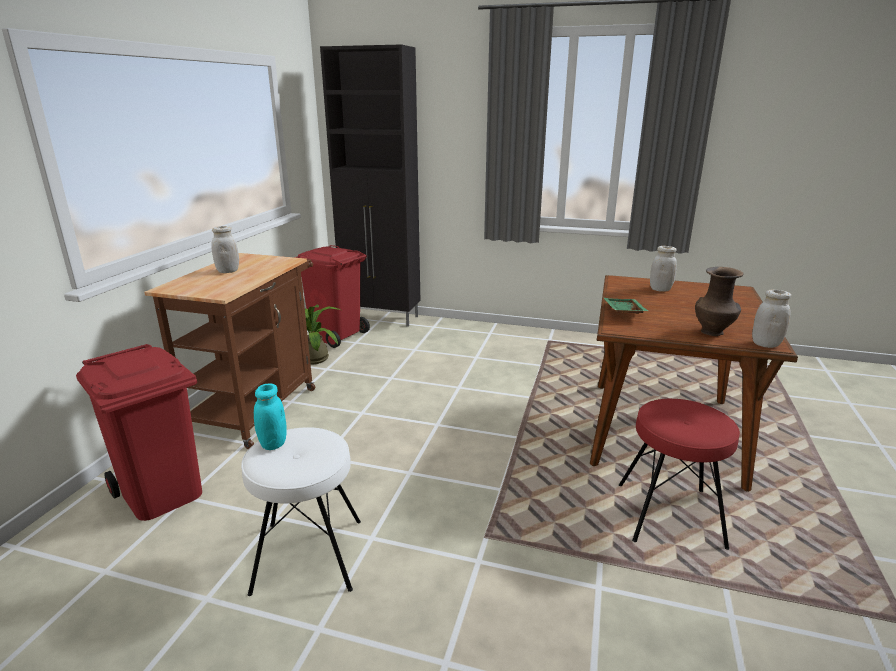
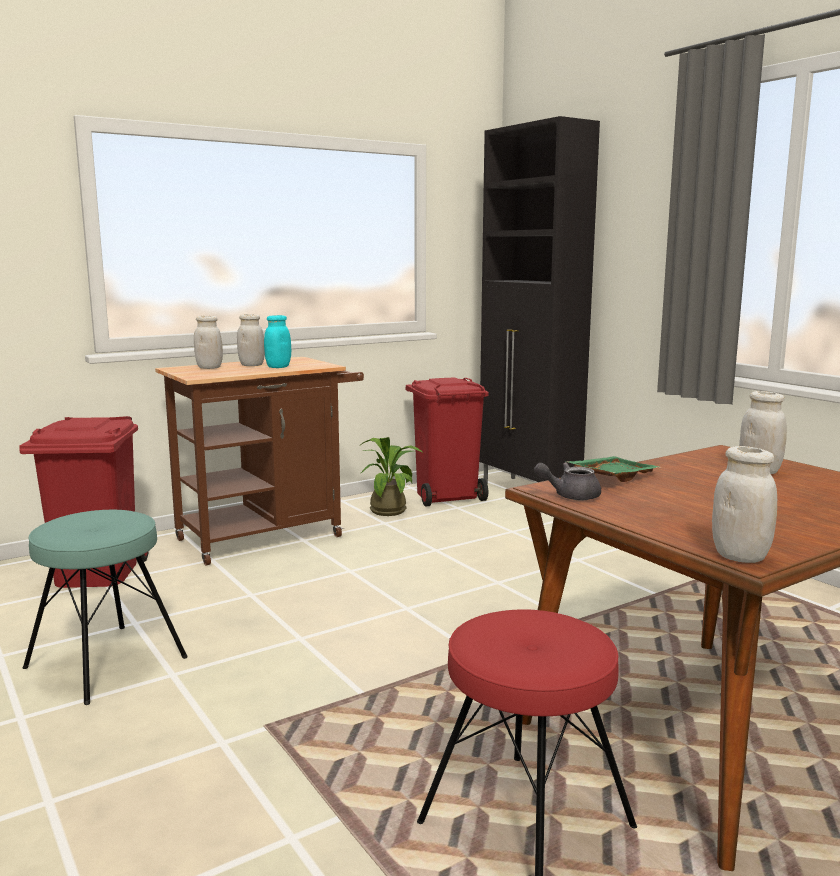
camera: 40 degrees right, 10 degrees down
white stool [241,427,361,596] -> turquoise stool [23,510,187,705]
turquoise jar [254,384,287,450] -> turquoise jar moved to [264,315,291,368]
brown vase [695,267,744,336] -> none
none -> white jar [194,316,223,369]
none -> grey teapot [534,462,601,500]

